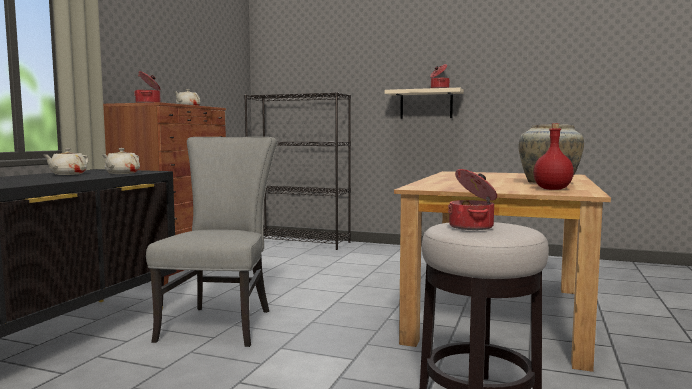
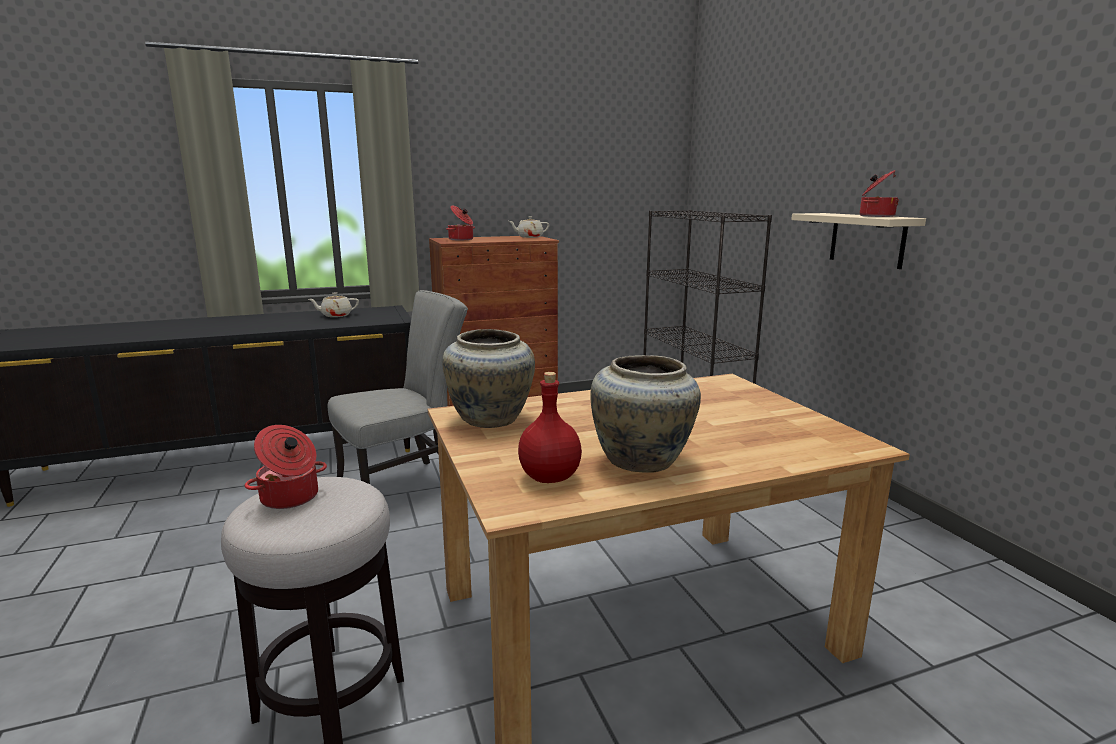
camera: 50 degrees right, 10 degrees up
beige teapot [101,148,140,174] -> none
none -> beige vase [442,329,535,428]

